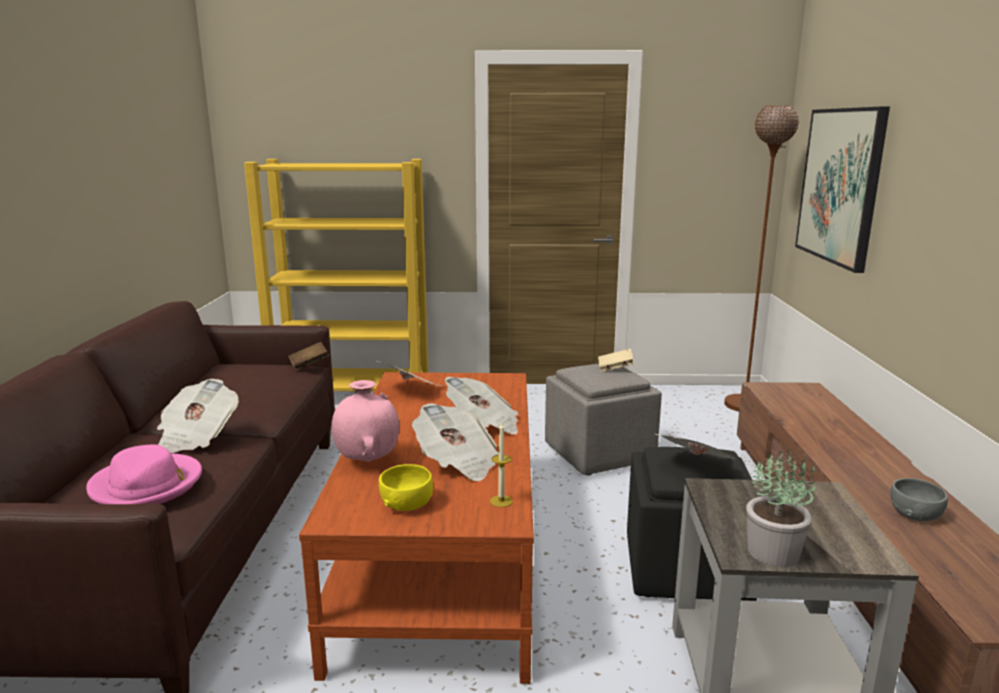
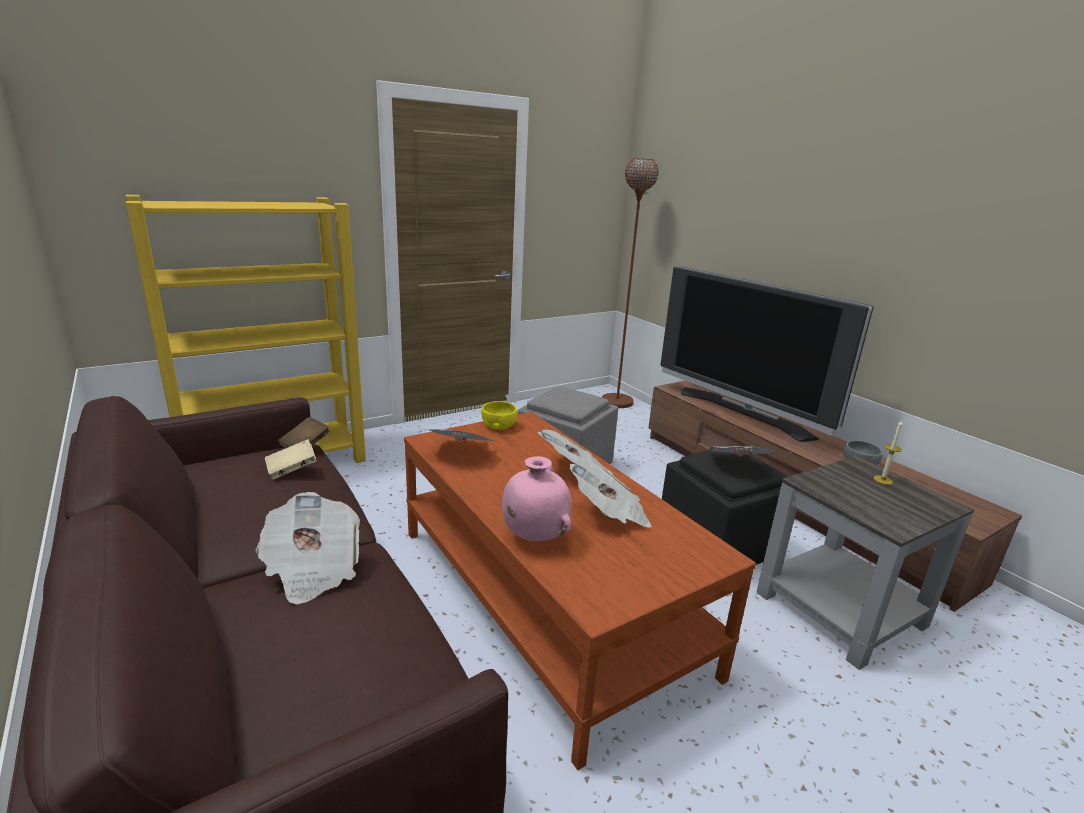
camera: 35 degrees left, 5 degrees up
pink hat [86,445,202,504] -> none
yellow bowl [379,464,433,511] -> yellow bowl moved to [481,401,517,430]
candle [490,422,513,507] -> candle moved to [873,420,903,485]
beige book [598,349,634,372] -> beige book moved to [265,439,317,480]
potted plant [746,449,815,567] -> none
picture [795,107,890,273] -> none
none -> television [660,266,874,442]

